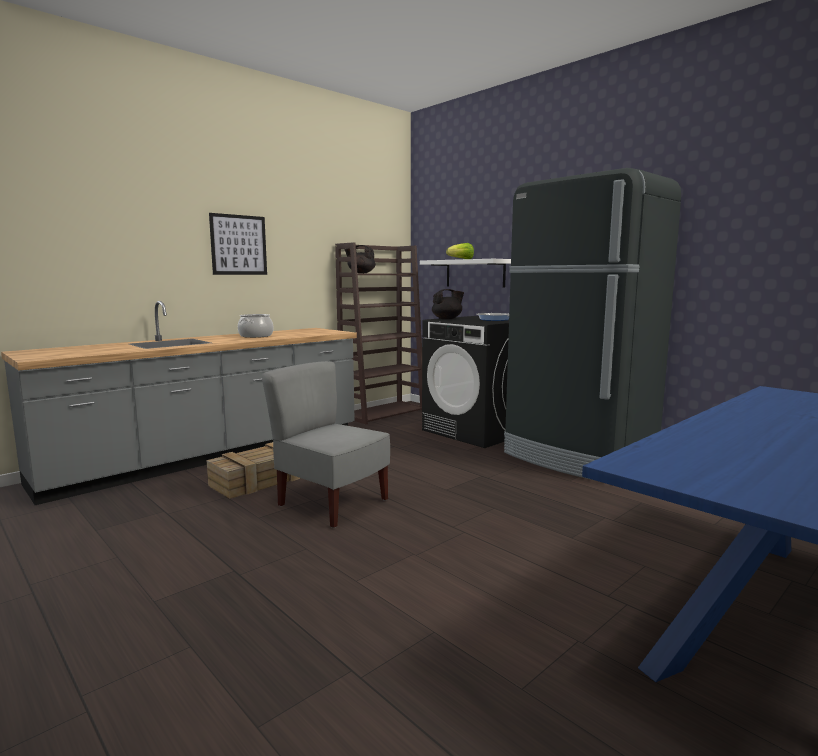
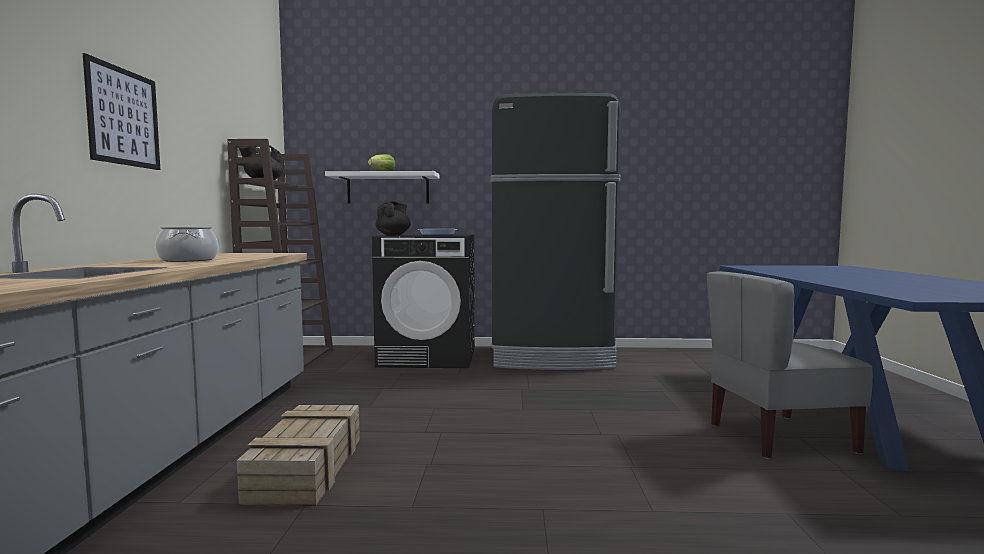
camera: 45 degrees left, 5 degrees down
grey chair [262,361,390,528] -> grey chair moved to [707,272,873,459]

